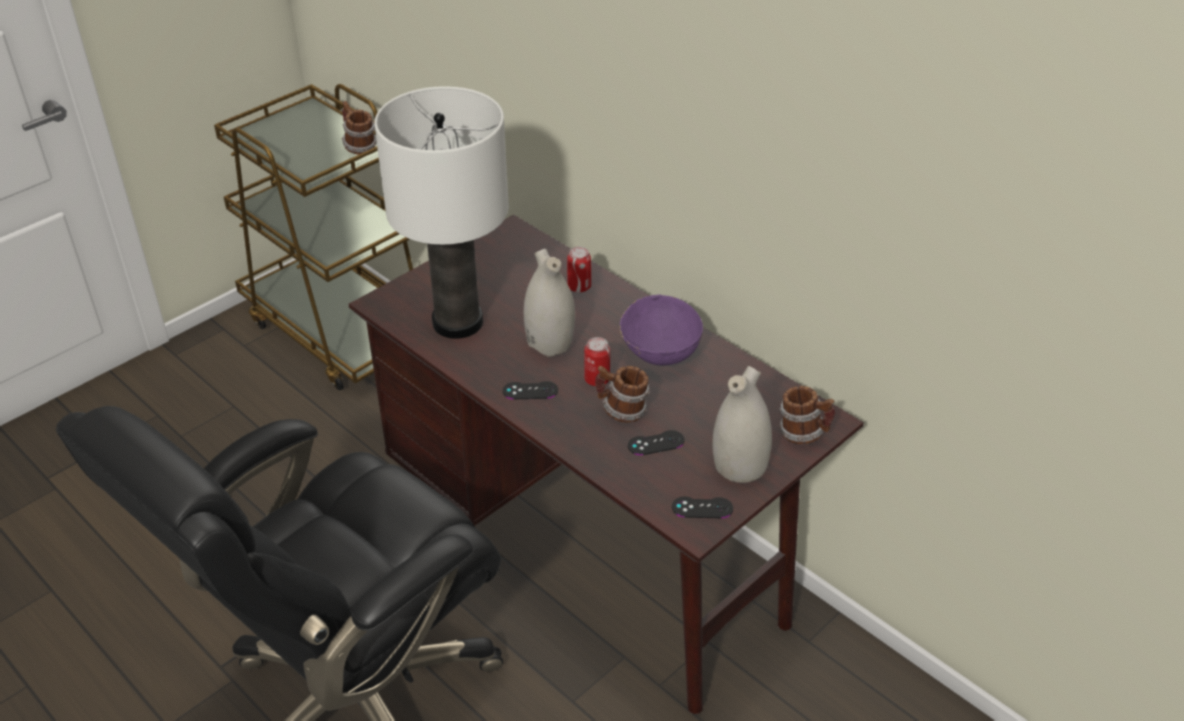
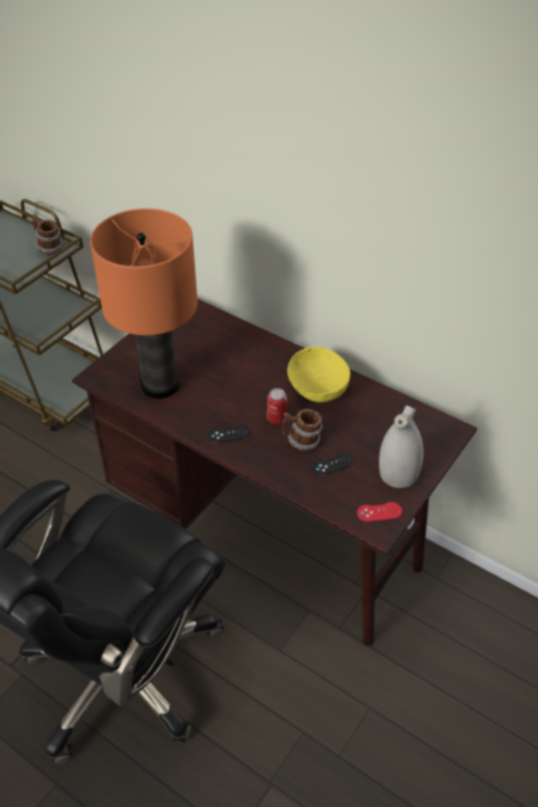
camera: 10 degrees left, 5 degrees up
white table lamp [374,86,509,339] -> orange table lamp [90,208,198,399]
white vase [524,249,575,357] -> none
can [567,247,591,292] -> none
purple bowl [620,294,703,365] -> yellow bowl [287,347,350,402]
black game controller [672,496,733,518] -> red game controller [357,502,402,522]
mug [779,386,835,444] -> none

